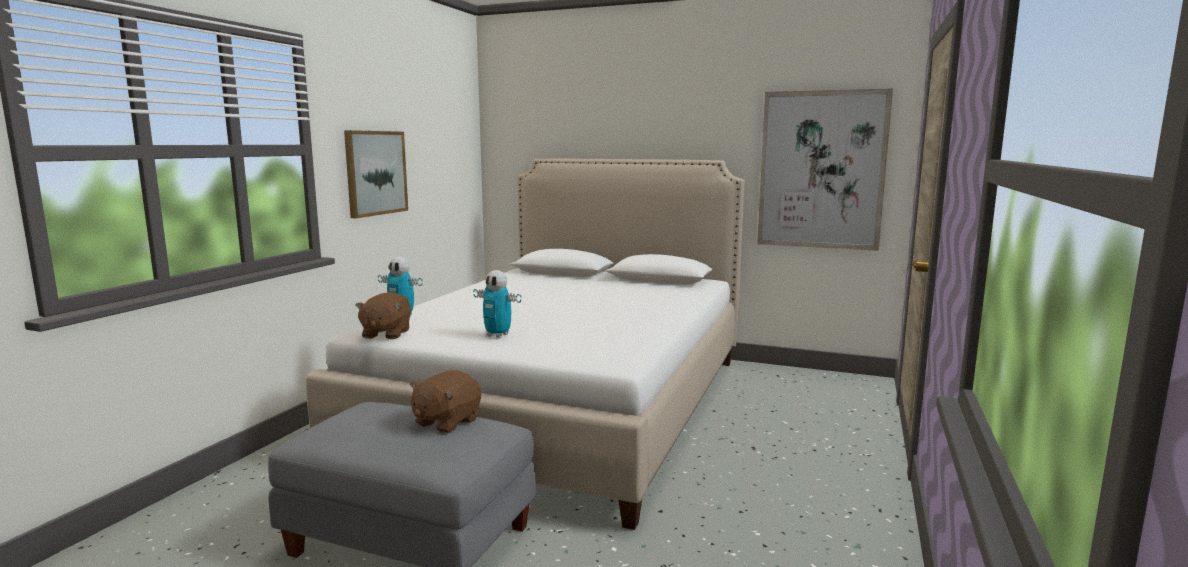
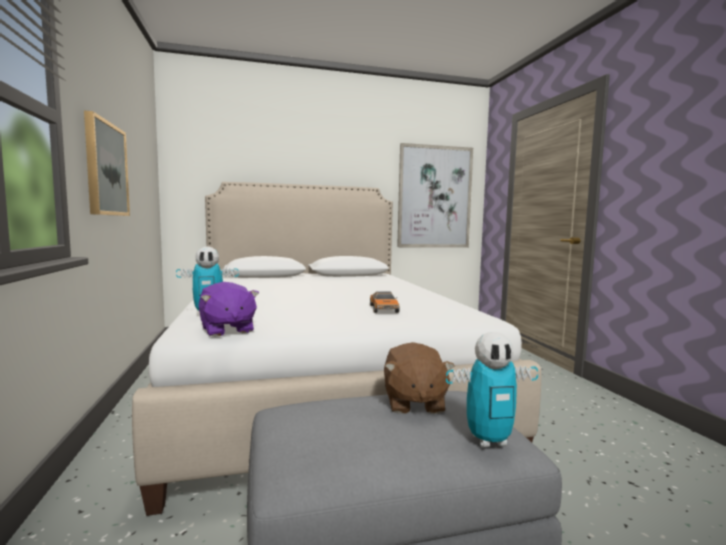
camera: 35 degrees left, 5 degrees down
brown plush toy [355,292,411,339] -> purple plush toy [198,282,259,337]
toy robot [473,270,522,338] -> toy robot moved to [446,332,538,447]
none -> toy car [370,292,400,313]

